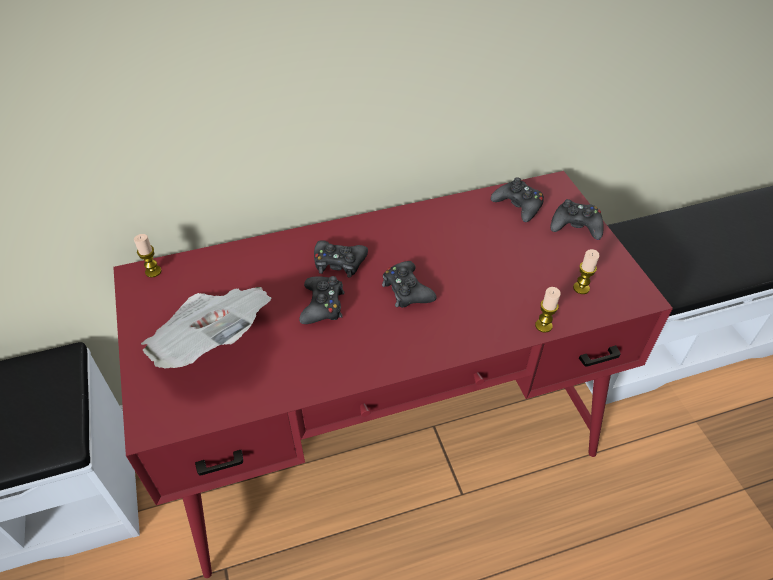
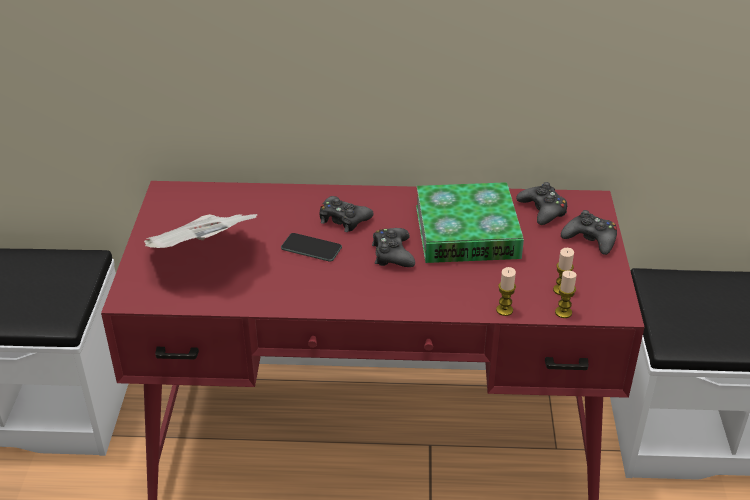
camera: 20 degrees right, 10 degrees down
candle [134,234,162,277] -> candle moved to [555,270,577,318]
black game controller [299,276,344,324] -> phone [281,233,342,262]
none -> book [416,182,524,263]

